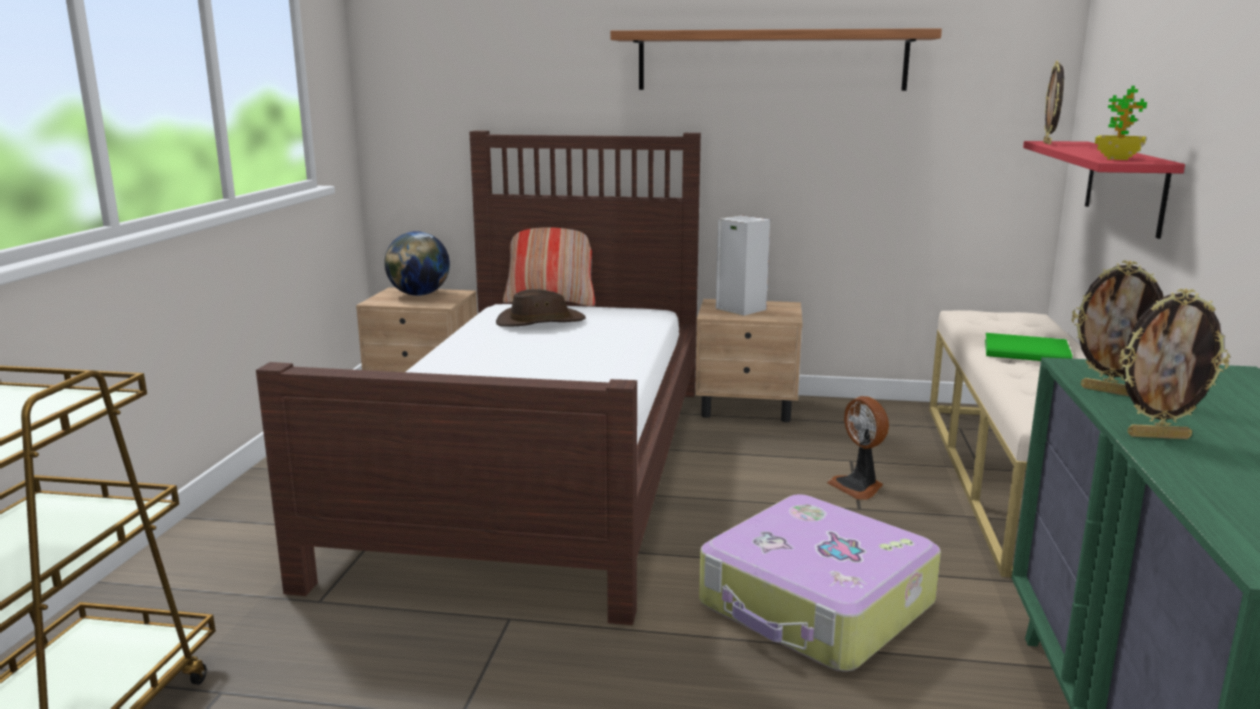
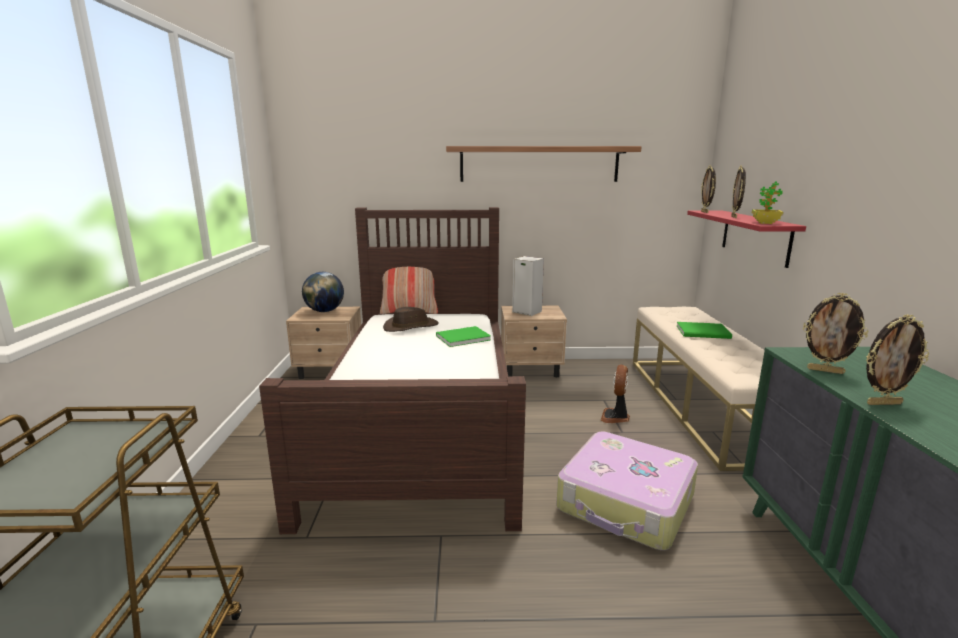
camera: 10 degrees left, 0 degrees up
fan [827,396,889,500] -> fan turned 60 degrees clockwise [600,364,630,423]
none -> green book [436,326,491,347]
none -> picture frame [731,165,746,218]

